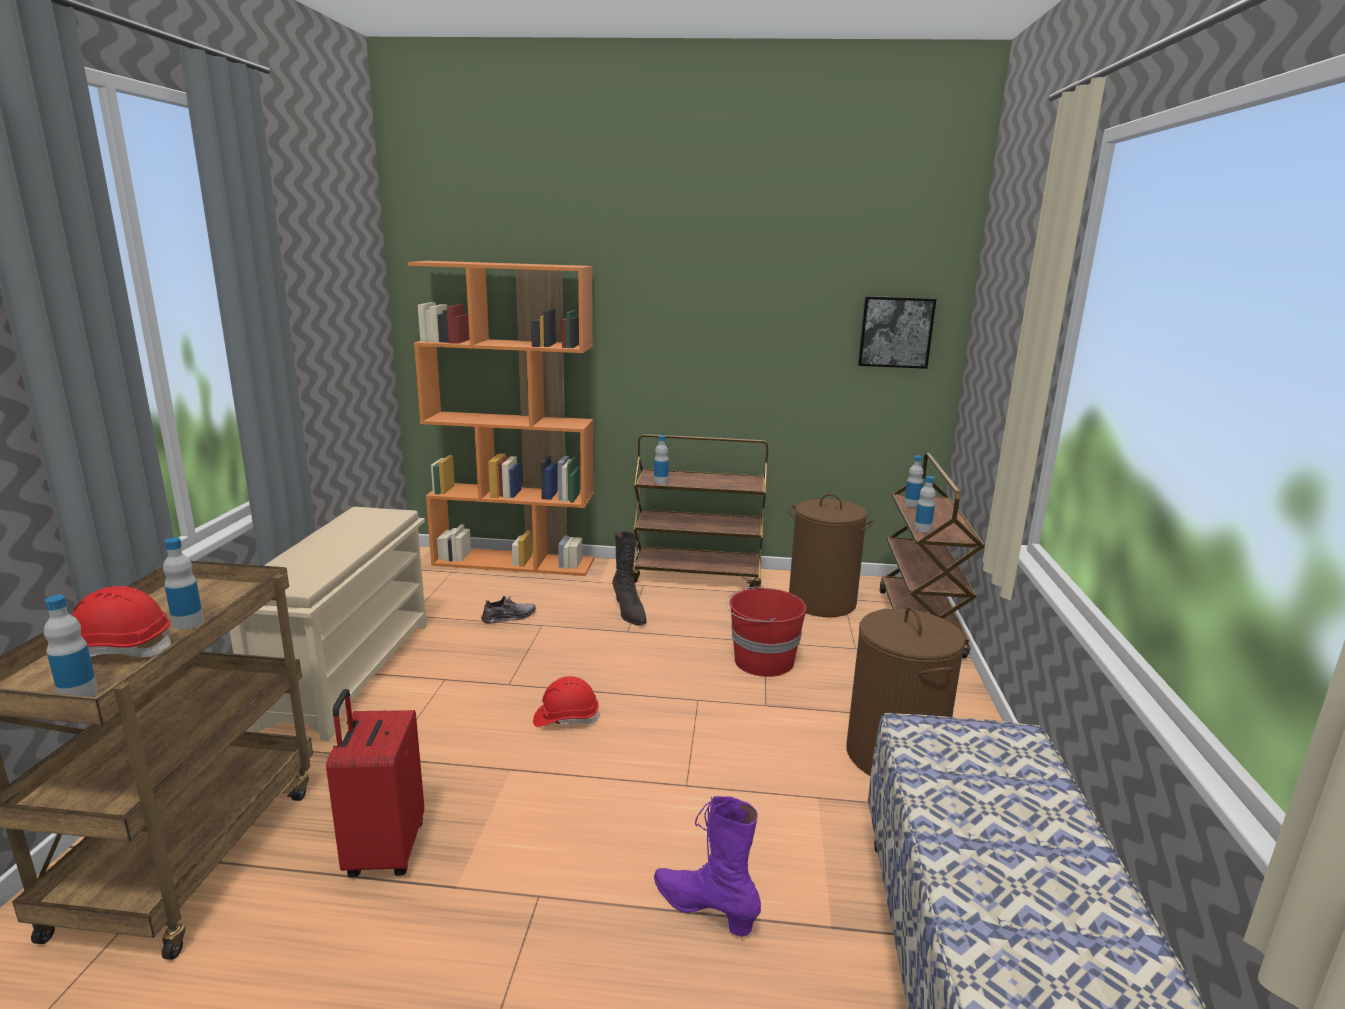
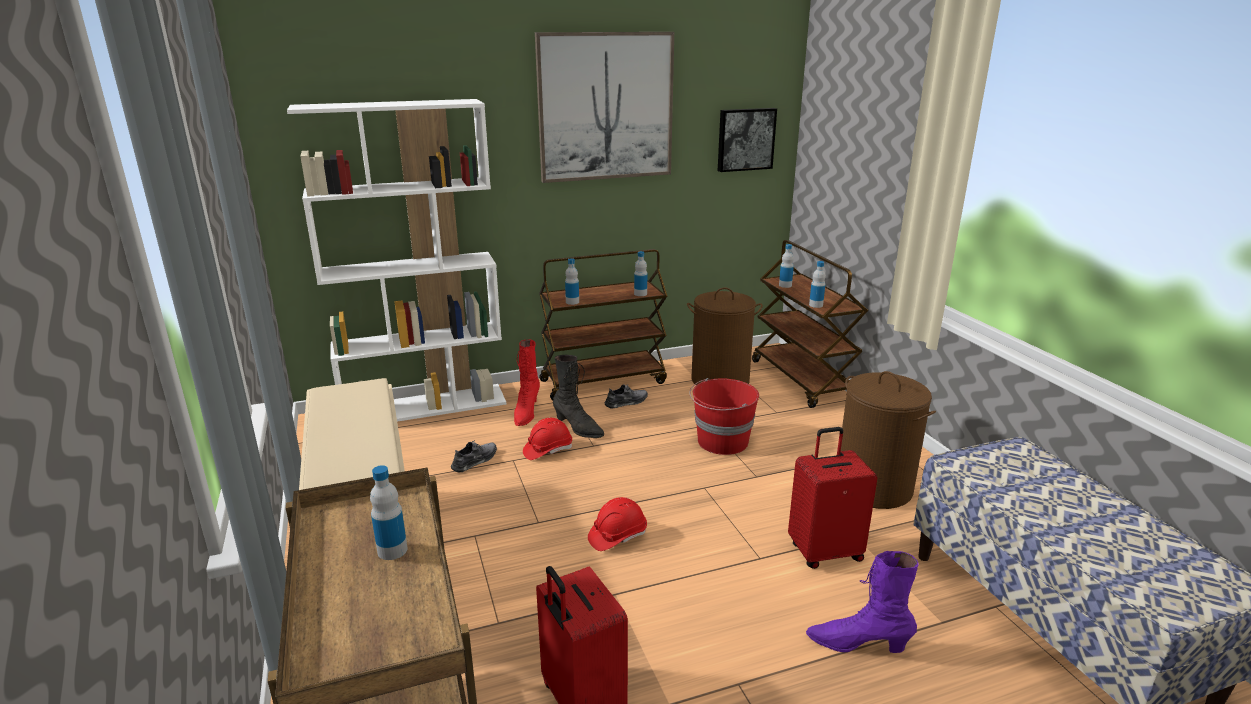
camera: 25 degrees left, 5 degrees up
bottle [44,595,98,696] -> bottle moved to [634,251,647,296]
red hard hat [72,586,171,657] -> red hard hat moved to [523,418,572,460]
orange bookcase [407,261,594,576] -> white bookcase [287,99,506,422]
none -> red boot [514,339,540,426]
none -> picture [535,32,674,183]
none -> grey shoe [605,385,648,409]
none -> red suitcase [788,427,878,569]

